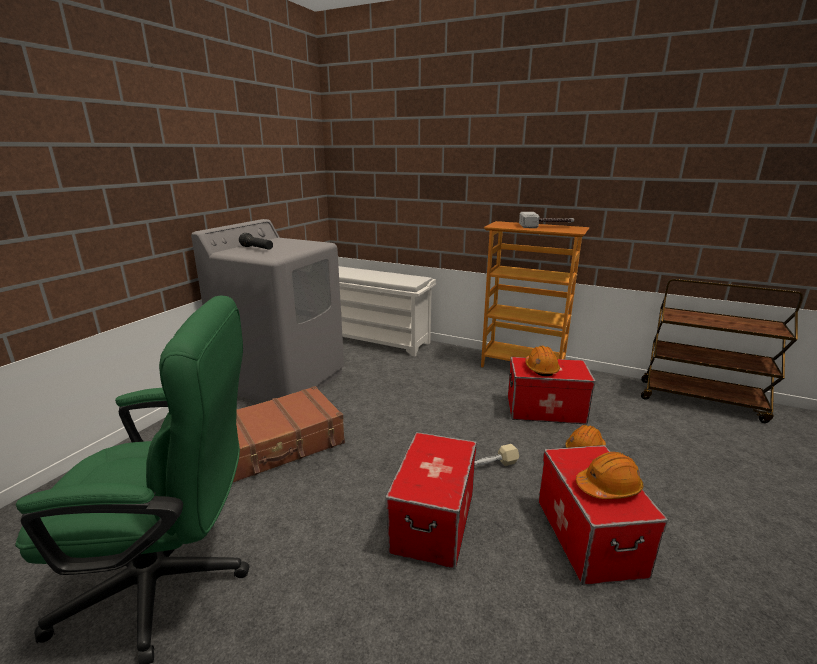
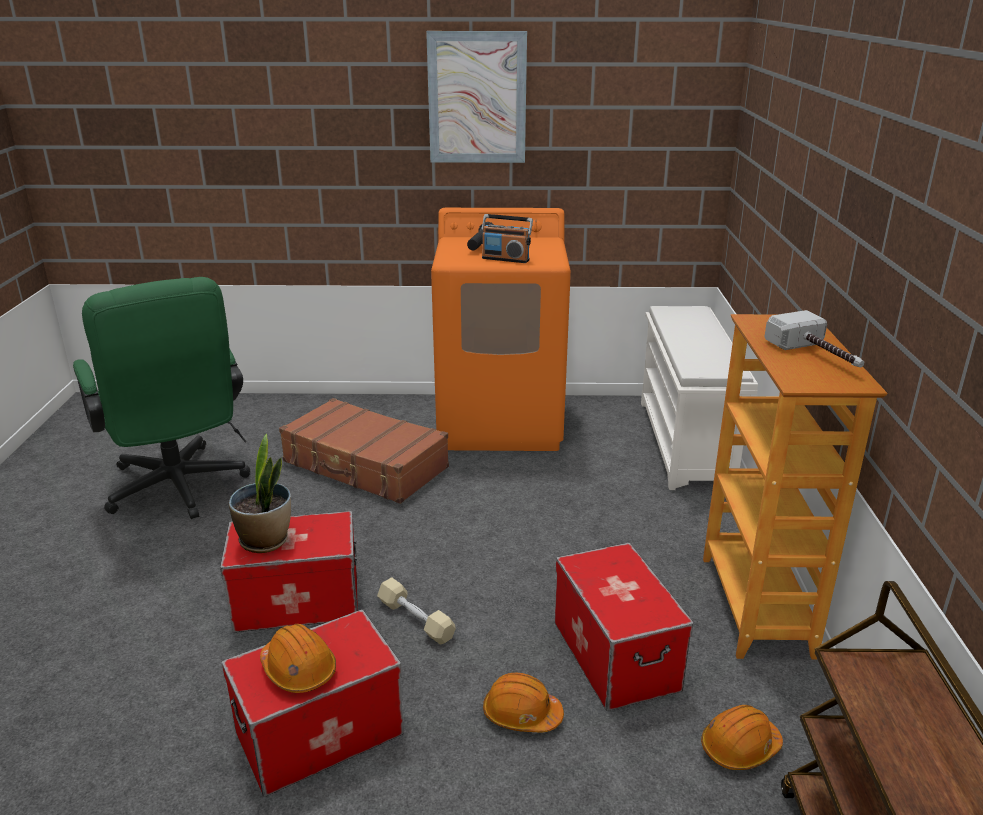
camera: 65 degrees right, 5 degrees up
grey washing machine [191,219,344,403] -> orange washing machine [431,208,571,451]
orange hard hat [526,346,560,376] -> orange hard hat moved to [701,705,783,770]
none -> potted plant [229,434,291,553]
none -> picture [426,31,527,163]
none -> radio [481,214,533,263]

